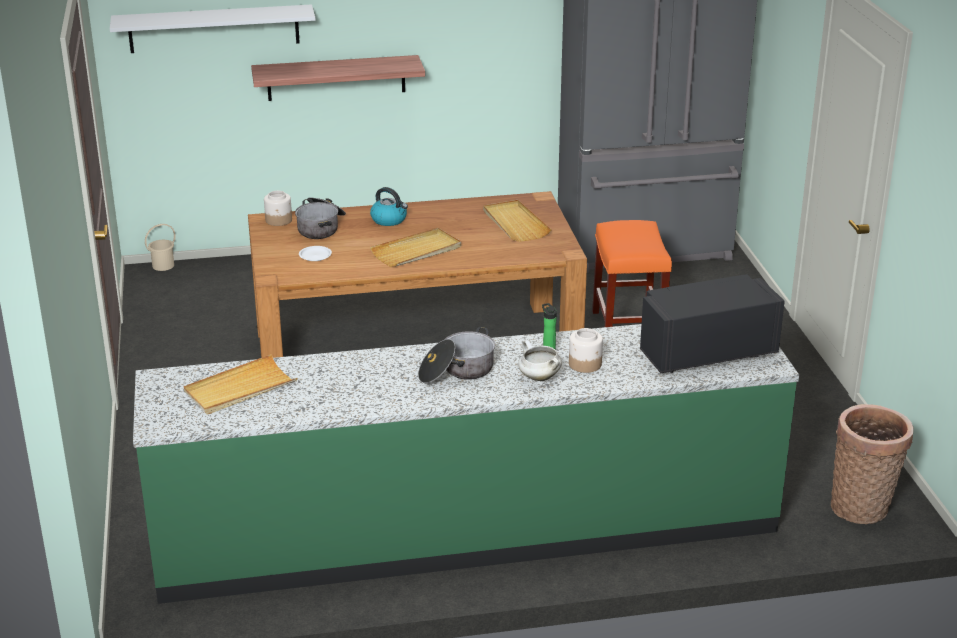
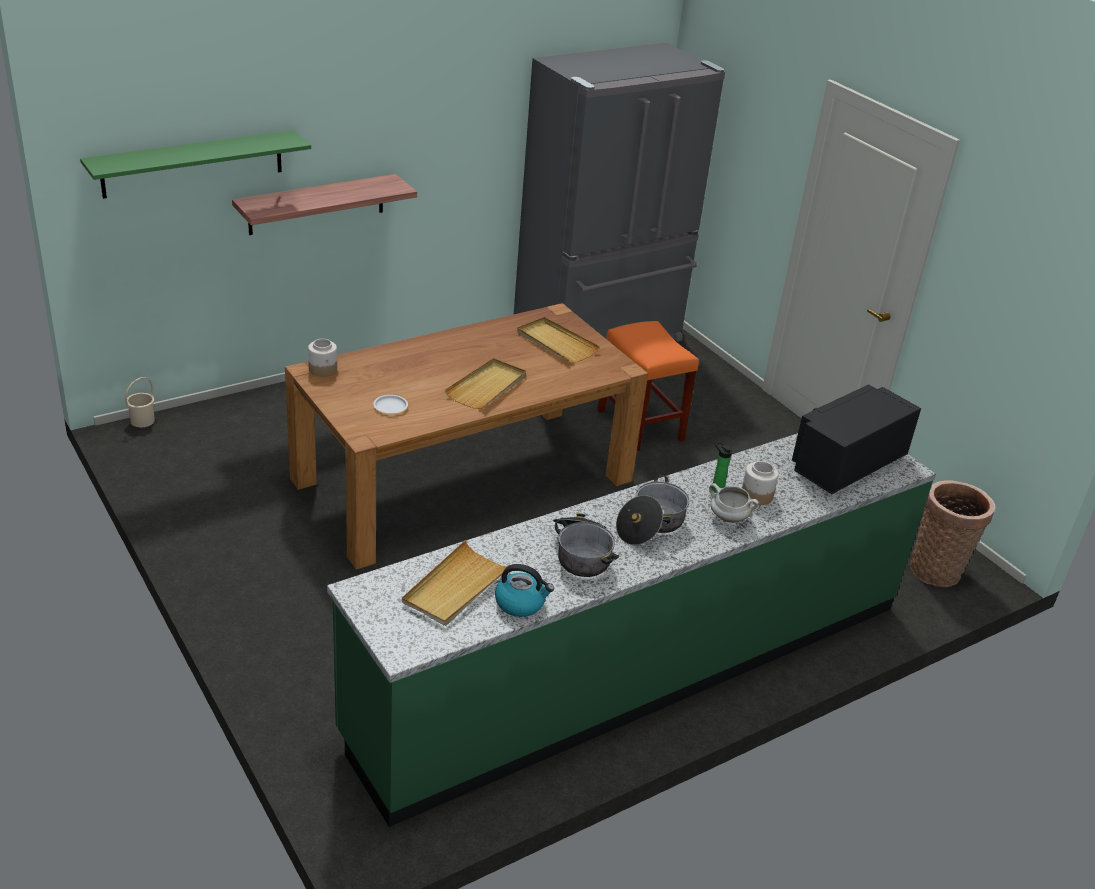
camera: 25 degrees left, 5 degrees up
white shelf [110,4,315,53] -> green shelf [80,130,311,199]
cooking pot [295,197,346,239] -> cooking pot moved to [553,513,619,577]
kettle [370,187,408,226] -> kettle moved to [495,564,554,617]

